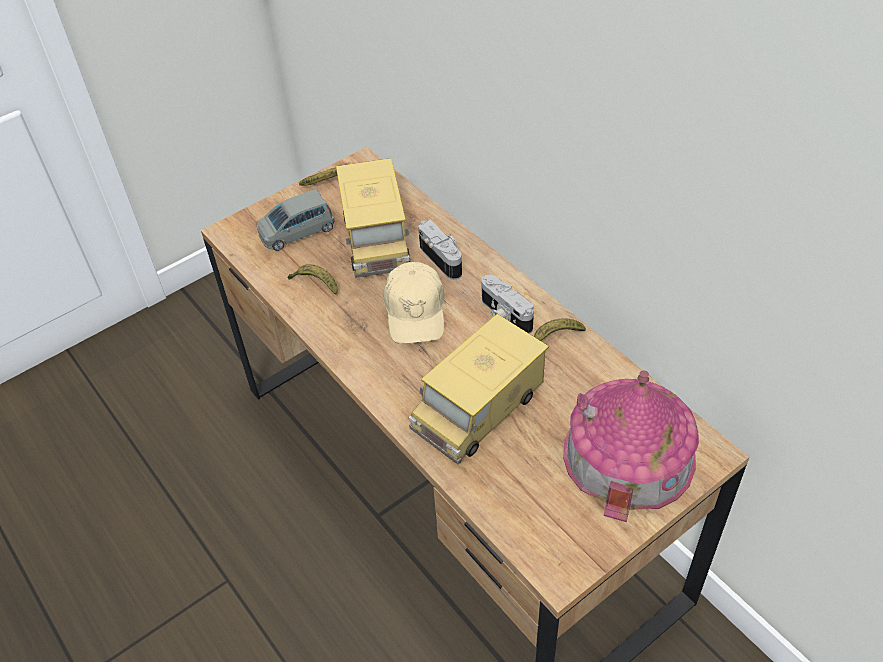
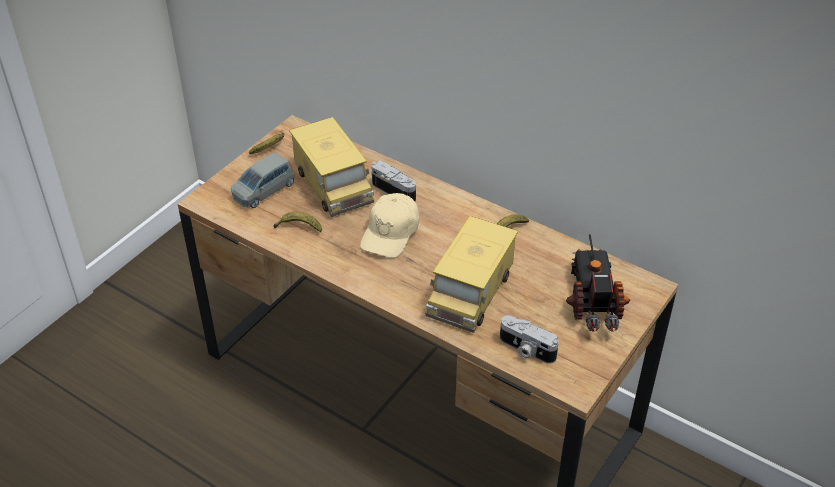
camera: 20 degrees left, 5 degrees down
beige cap [384,262,444,344] -> beige cap turned 45 degrees clockwise [360,193,420,258]
camera [482,275,534,334] -> camera moved to [500,315,559,364]
toy house [563,371,699,522] -> toy truck [566,234,630,332]

